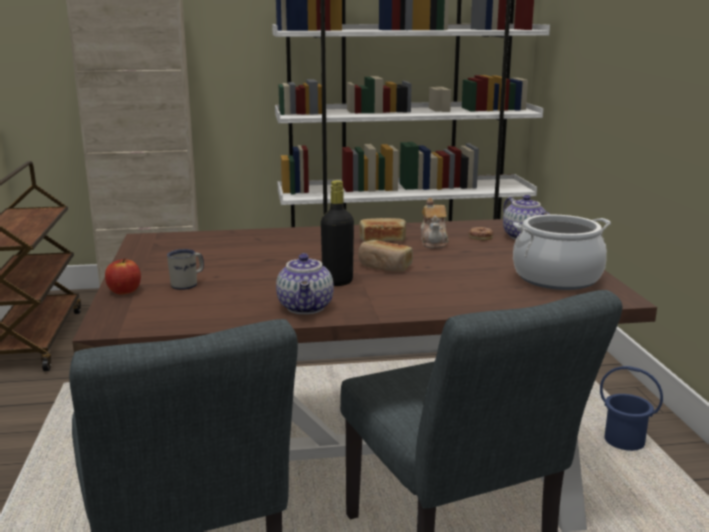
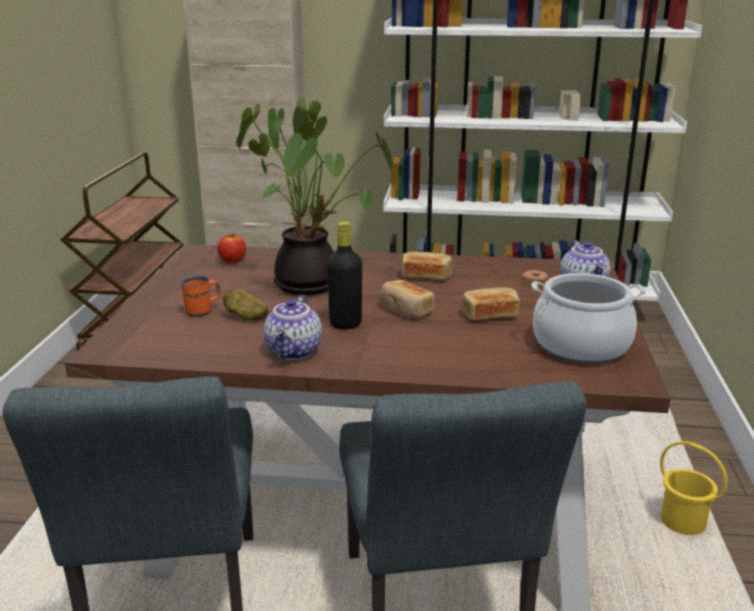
camera: 15 degrees right, 5 degrees up
apple [105,258,141,294] -> apple moved to [217,234,246,264]
white mug [167,249,204,290] -> orange mug [181,276,220,317]
teapot [421,198,449,248] -> none
blue bucket [600,366,663,451] -> yellow bucket [660,441,727,535]
none -> potato [223,289,268,321]
none -> potted plant [236,98,394,295]
none -> bread [463,288,520,320]

